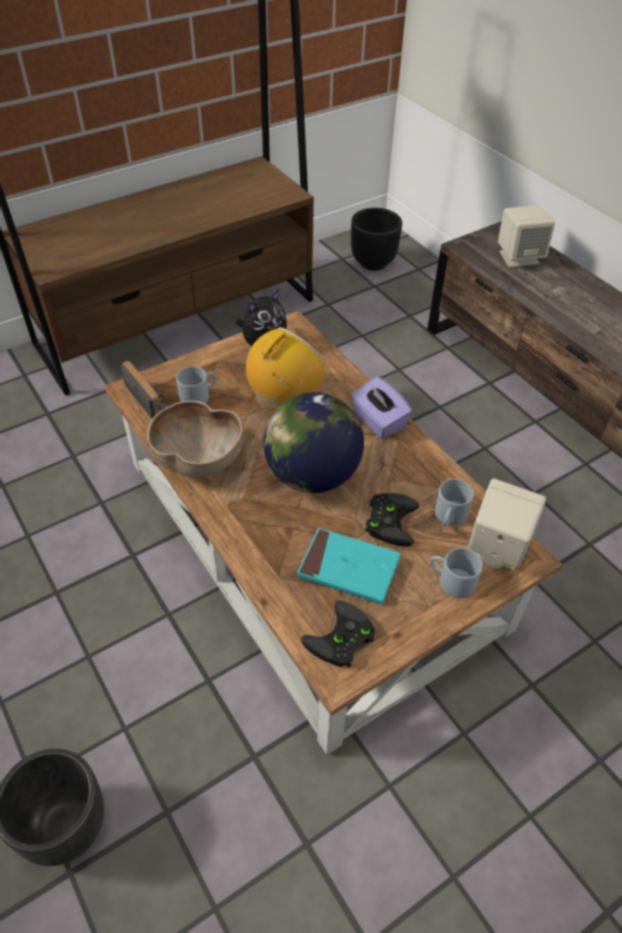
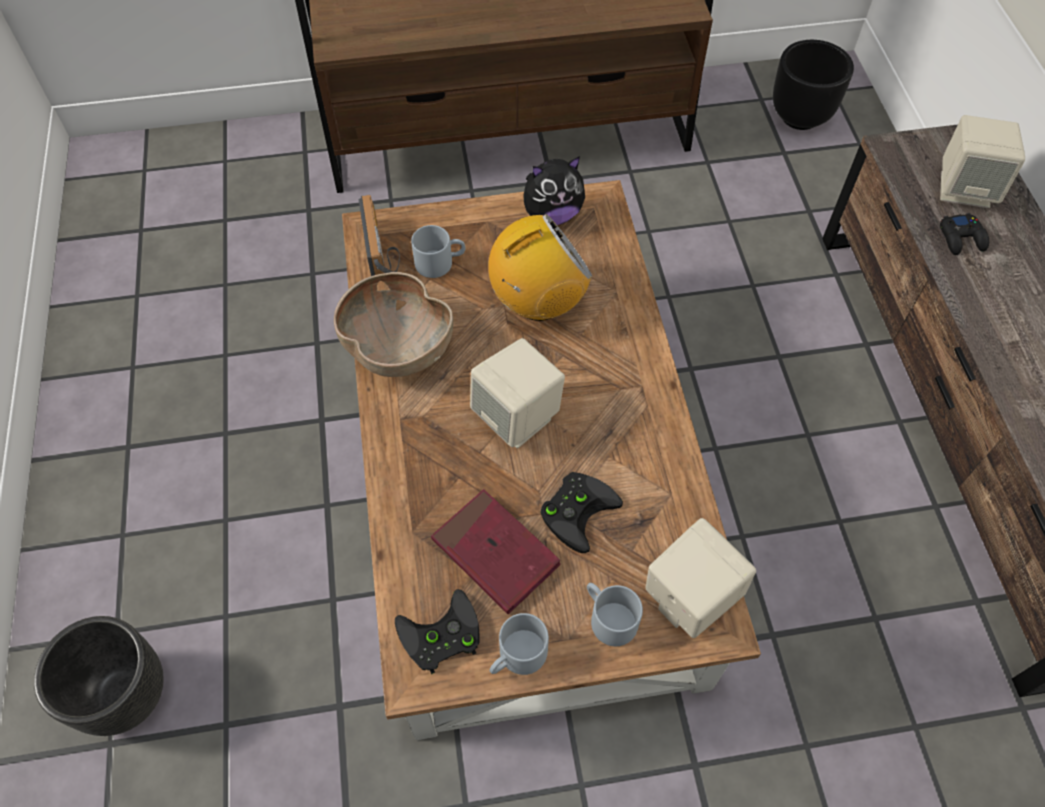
camera: 25 degrees right, 10 degrees up
globe [263,392,364,493] -> beige speaker [470,338,565,448]
turquoise book [297,528,400,605] -> red book [431,489,561,614]
purple tissue box [350,377,412,439] -> none
grey mug [435,479,474,526] -> grey mug moved to [489,613,549,675]
none -> black game controller [940,213,989,255]

